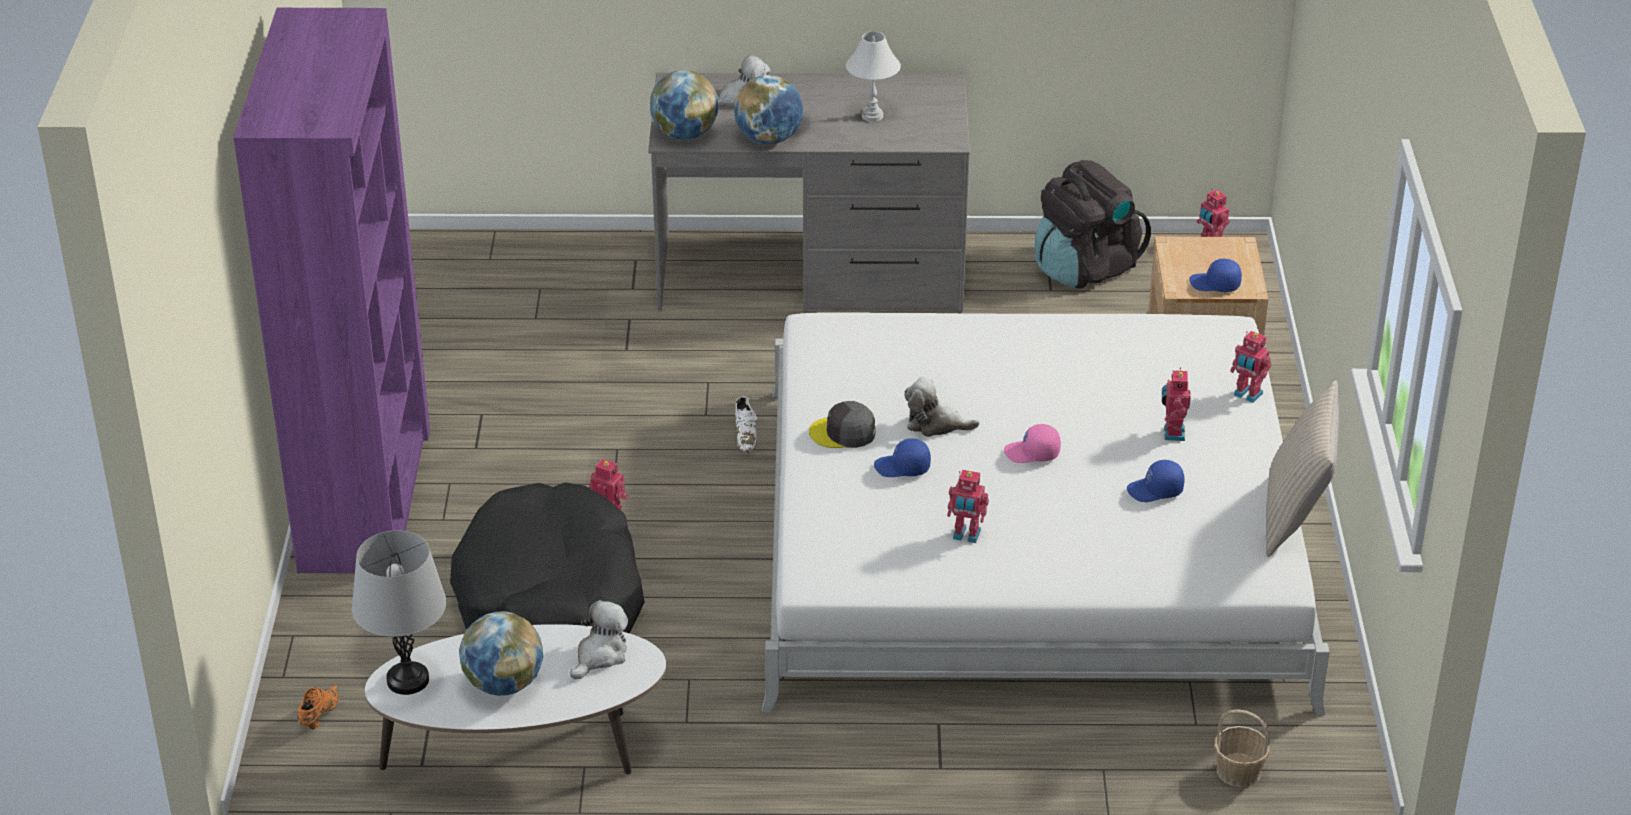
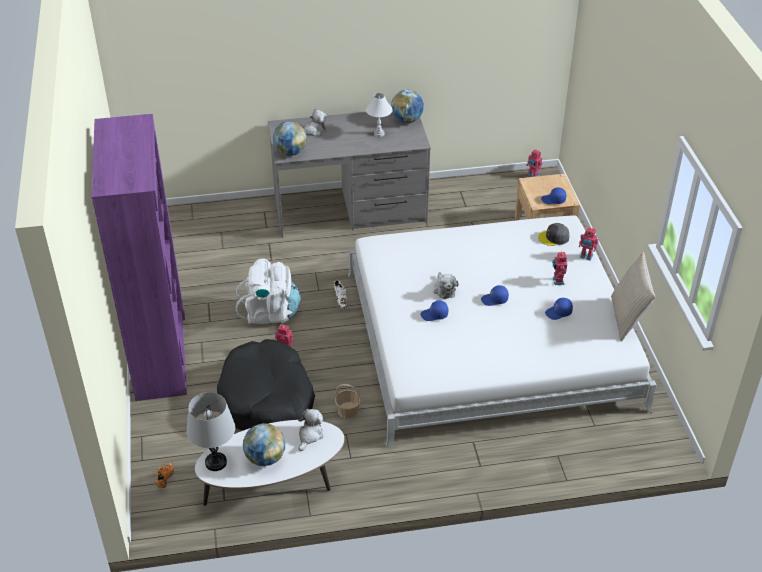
camera: 10 degrees left, 5 degrees up
globe [734,75,803,144] -> globe moved to [391,90,424,123]
grey cap [809,401,875,448] -> grey cap moved to [538,223,570,246]
plush toy [904,377,980,437] -> plush toy turned 105 degrees counterclockwise [433,272,459,299]
toy robot [947,470,989,543] -> none
pink cap [1004,424,1061,463] -> blue cap [481,285,509,306]
black backpack [1034,160,1151,289] -> none
basket [1214,709,1270,787] -> basket moved to [335,384,361,419]
none -> white backpack [236,258,301,324]

